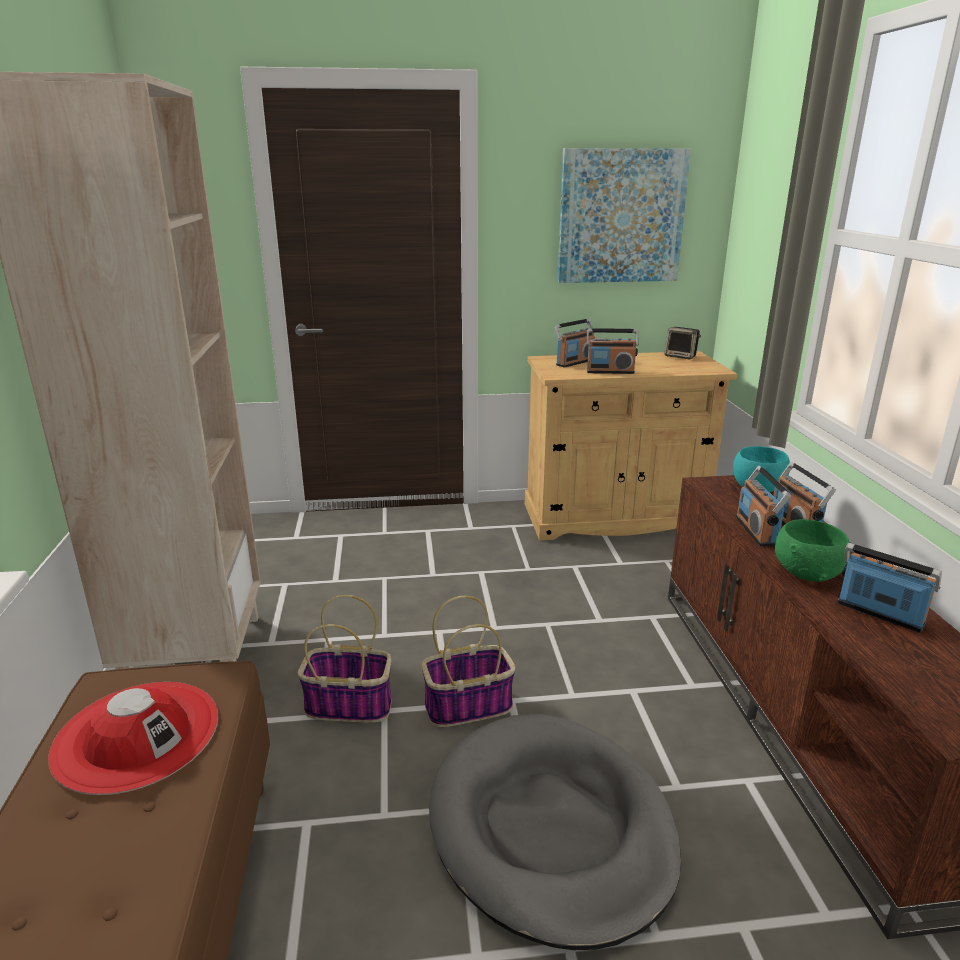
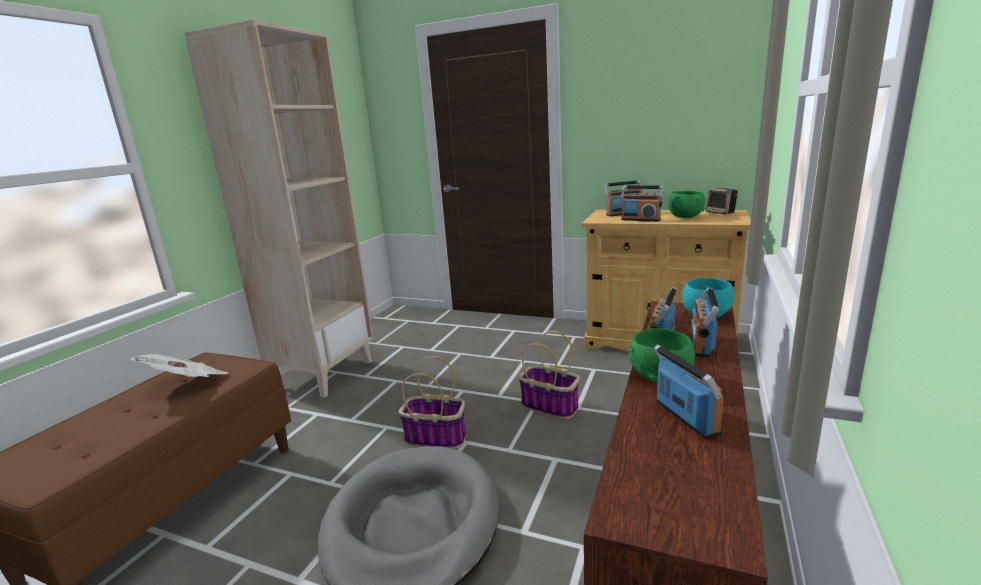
camera: 30 degrees right, 5 degrees down
red hat [48,682,218,795] -> newspaper [129,354,229,377]
basket [298,595,392,722] -> basket moved to [519,331,580,419]
picture [558,148,691,283] -> none
none -> green bowl [668,191,705,218]

